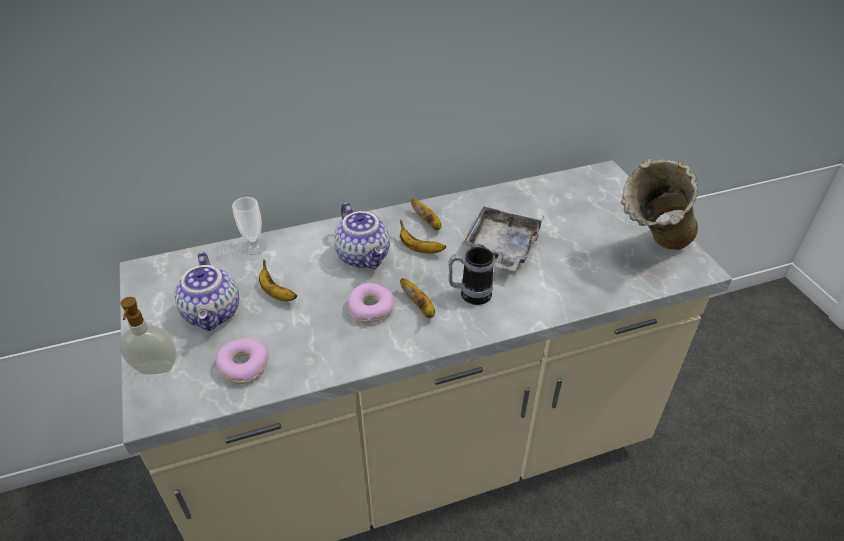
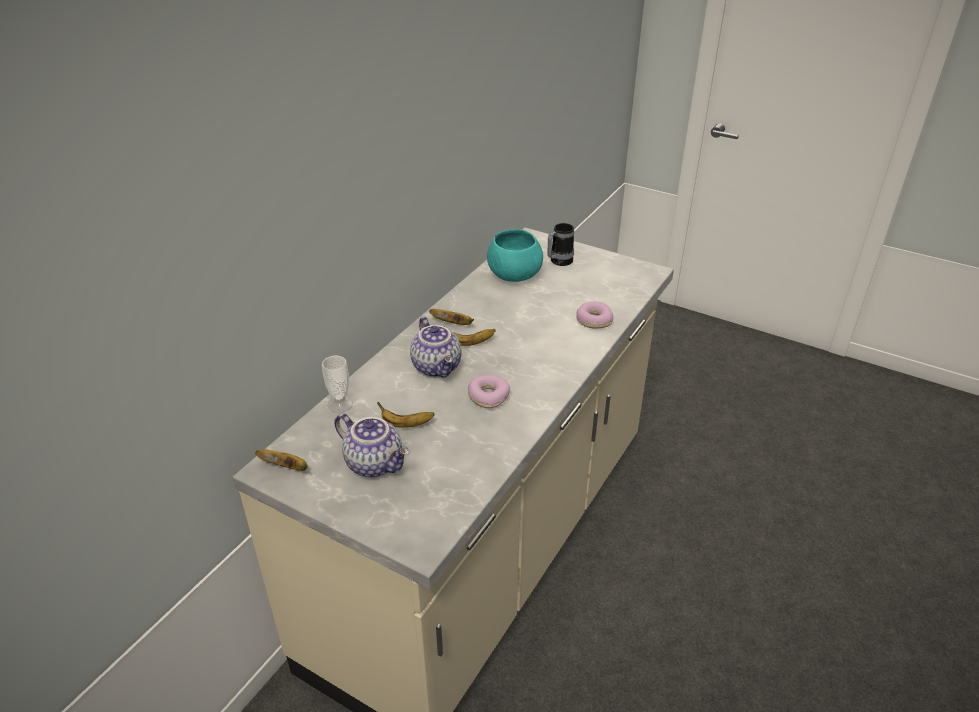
camera: 40 degrees left, 5 degrees down
soap dispenser [119,297,177,374] -> none
donut [215,338,269,384] -> donut moved to [576,302,613,329]
teapot [334,202,390,269] -> teapot turned 45 degrees clockwise [410,317,462,378]
banana [400,278,435,318] -> banana moved to [255,449,308,471]
mug [448,247,494,305] -> mug moved to [547,223,574,266]
grey tray [463,206,543,271] -> none
beige vase [621,159,698,250] -> none
none -> turquoise bowl [487,229,543,282]

